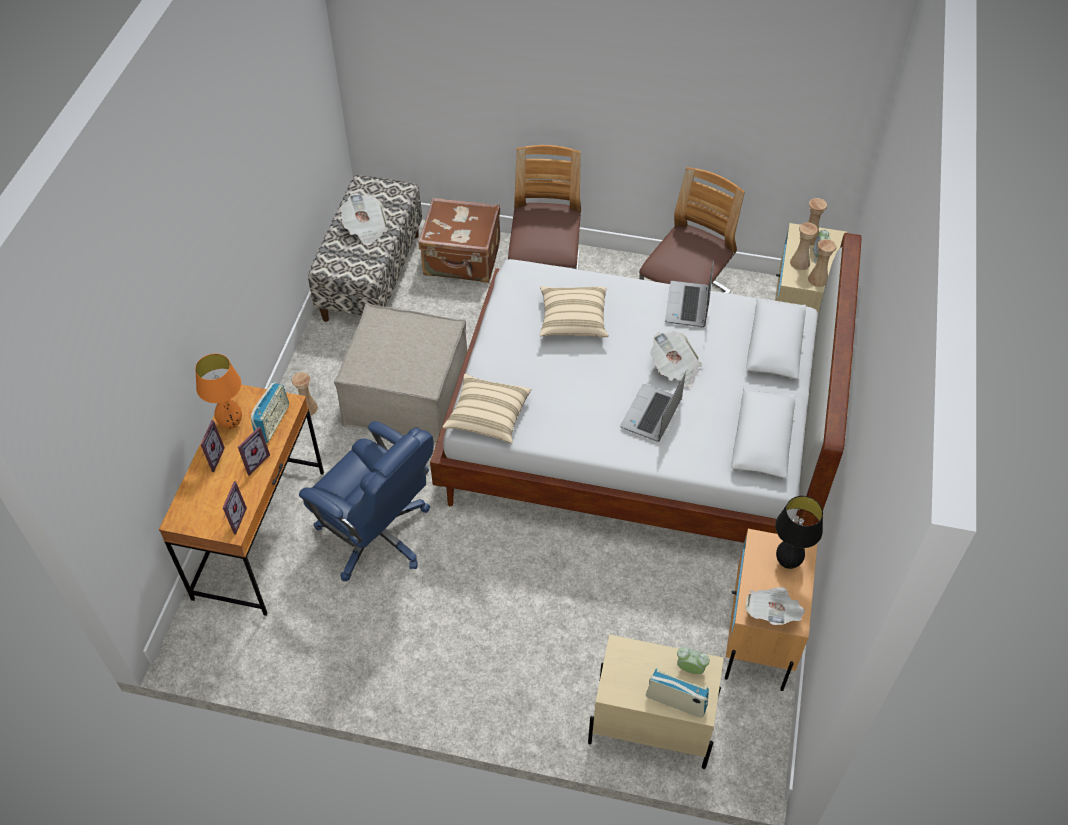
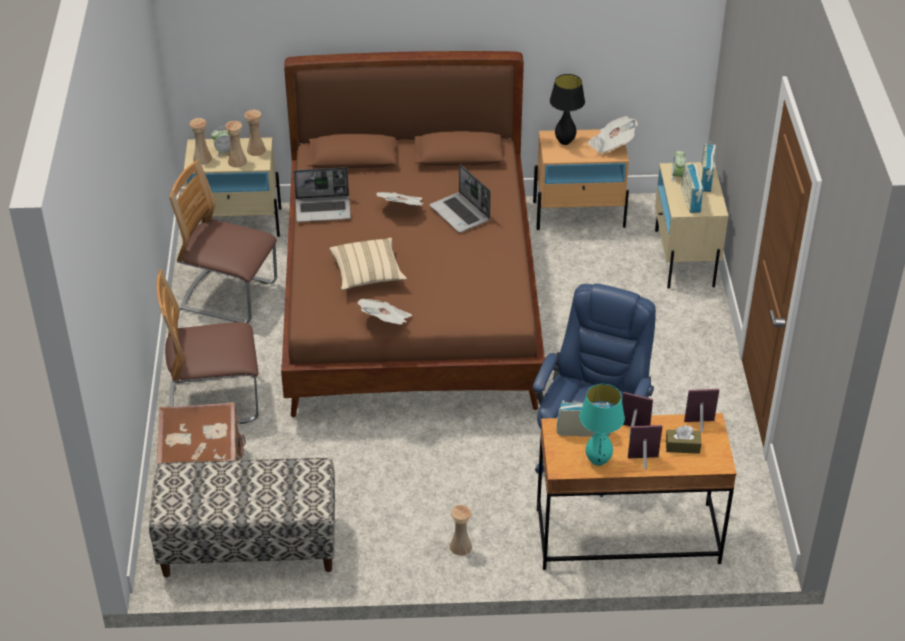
camera: 105 degrees left, 10 degrees down
orange table lamp [195,354,242,429] -> turquoise table lamp [580,384,625,466]
beige ottoman [334,303,467,445] -> none
newspaper [341,193,388,246] -> newspaper moved to [358,299,412,325]
white bed [430,233,862,543] -> brown bed [281,51,545,417]
beige pillow [442,374,531,444] -> none
laptop [620,373,686,442] -> laptop turned 45 degrees clockwise [430,164,491,233]
none -> brown tissue box [666,425,701,454]
none -> radio [681,162,703,213]

